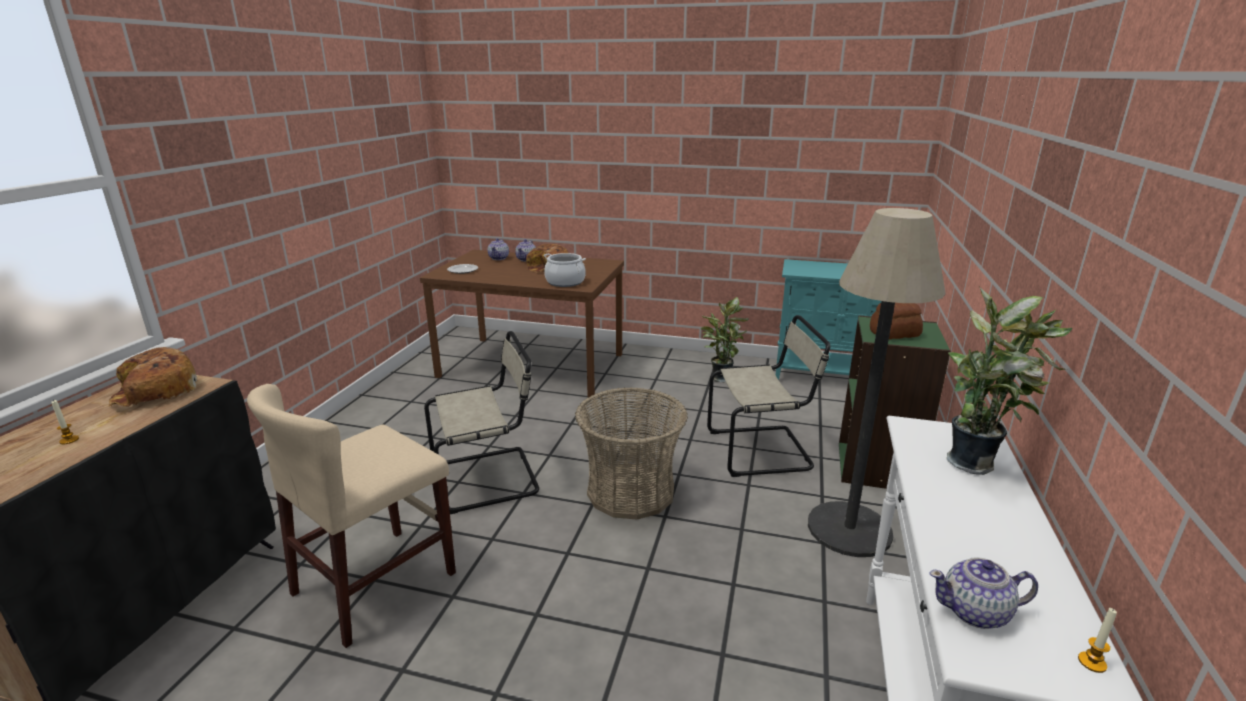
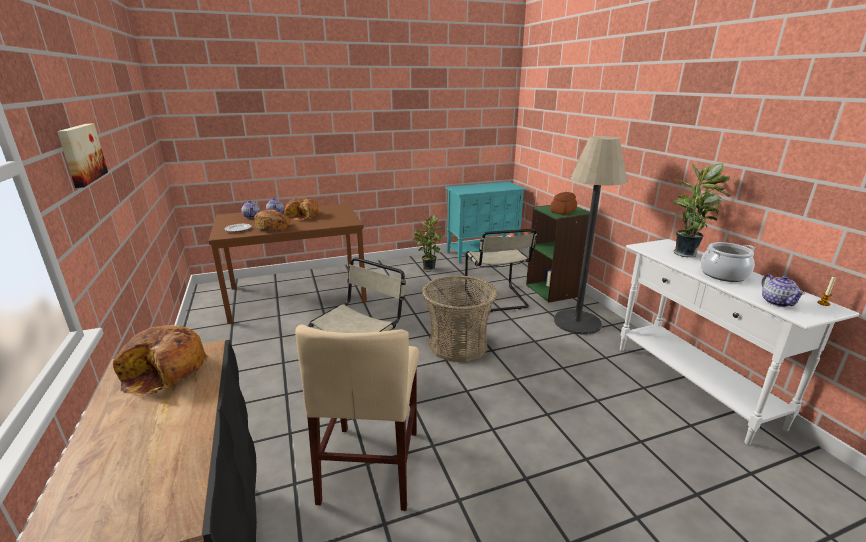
camera: 35 degrees left, 0 degrees up
candle [51,400,79,444] -> none
cooking pot [544,253,586,287] -> cooking pot moved to [700,242,756,282]
beige chair [707,315,830,477] -> beige chair turned 120 degrees clockwise [465,229,537,312]
teapot [929,557,1038,629] -> teapot turned 60 degrees counterclockwise [762,274,805,307]
none -> picture [57,123,108,188]
none -> bread [254,209,293,231]

